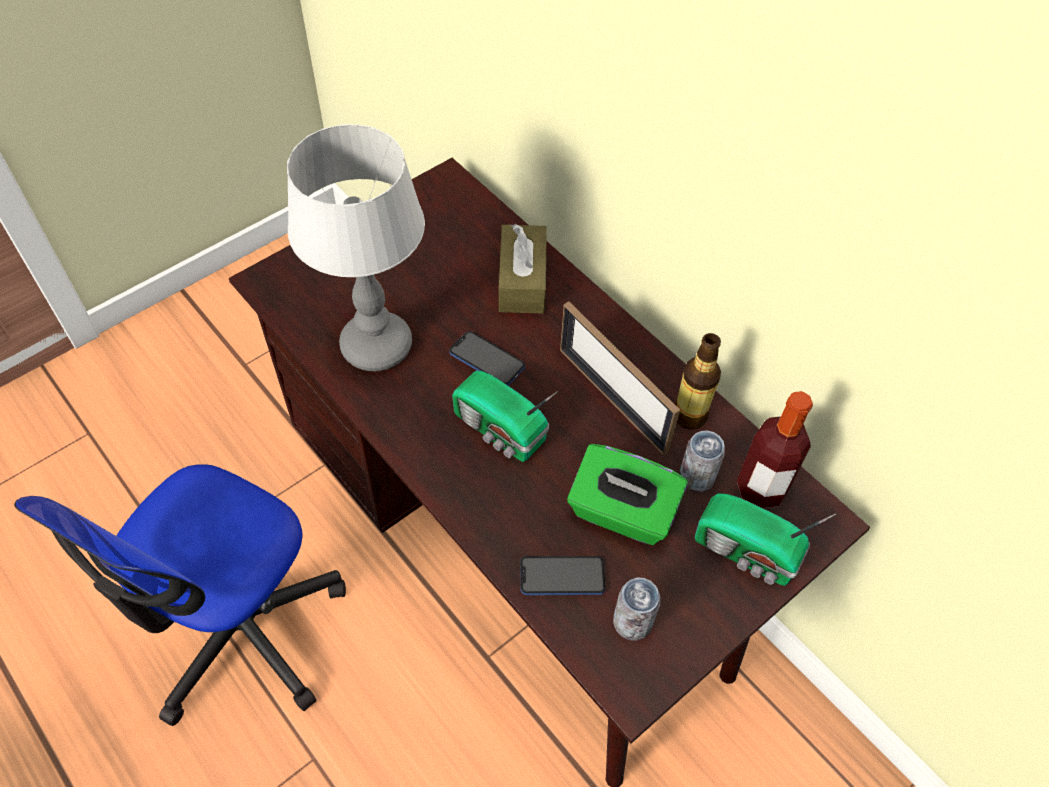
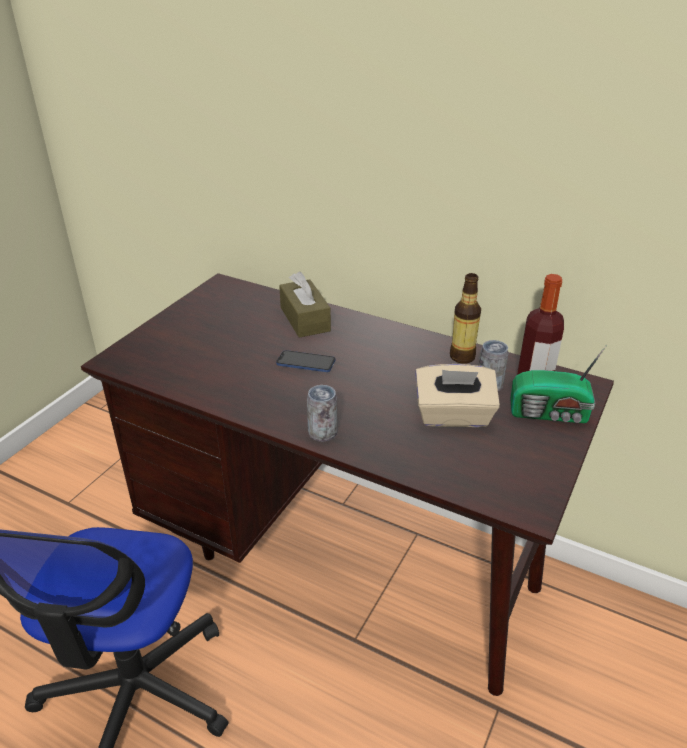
camera: 20 degrees left, 20 degrees down
table lamp [287,124,425,371] -> none
radio [452,371,558,462] -> none
phone [520,556,606,595] -> none
picture frame [560,301,680,455] -> none
green tissue box [567,444,688,545] -> beige tissue box [415,364,500,427]
can [613,578,660,641] -> can moved to [307,385,337,442]

